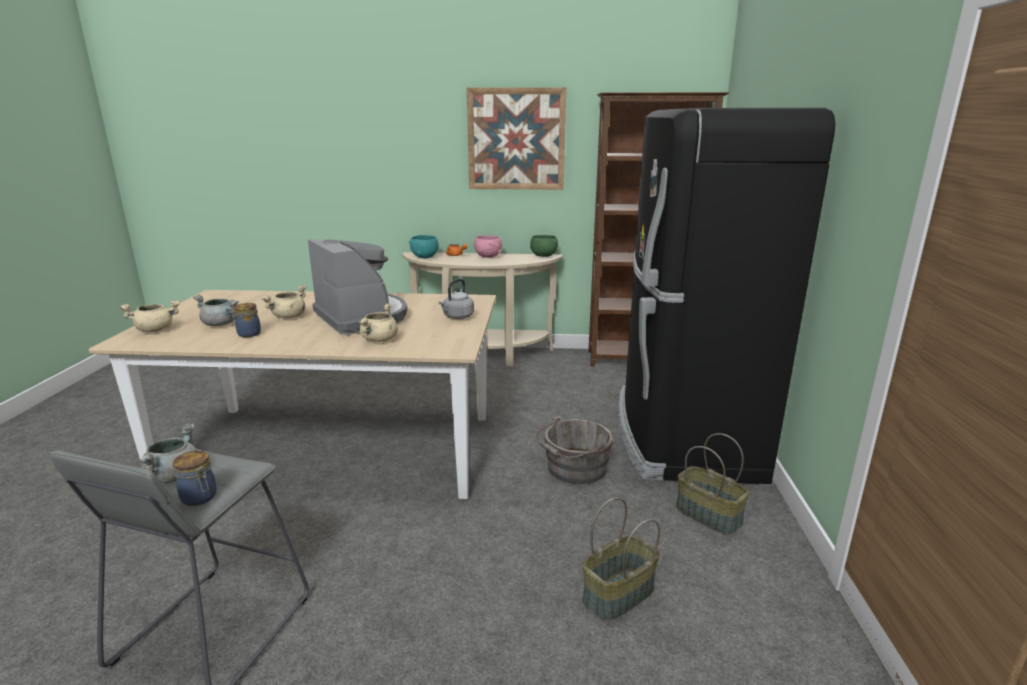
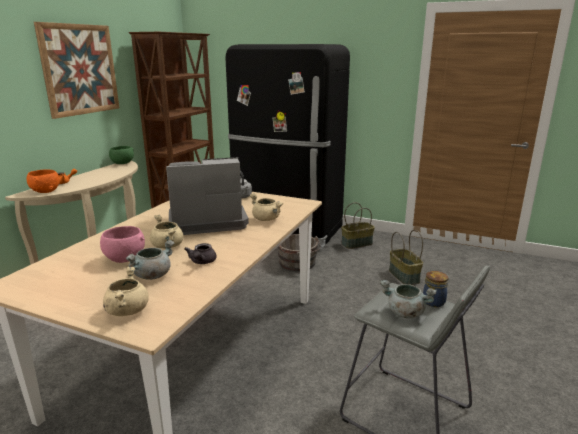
camera: 70 degrees left, 0 degrees up
jar [231,303,261,337] -> grey teapot [184,243,216,264]
turquoise bowl [409,235,439,258] -> orange bowl [27,170,60,193]
pink bowl [474,235,502,258] -> pink bowl moved to [100,226,145,263]

